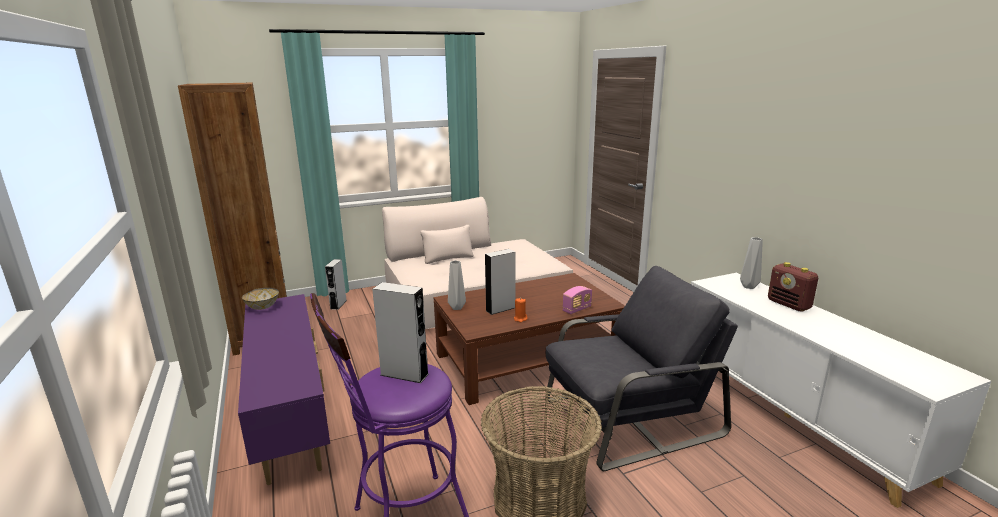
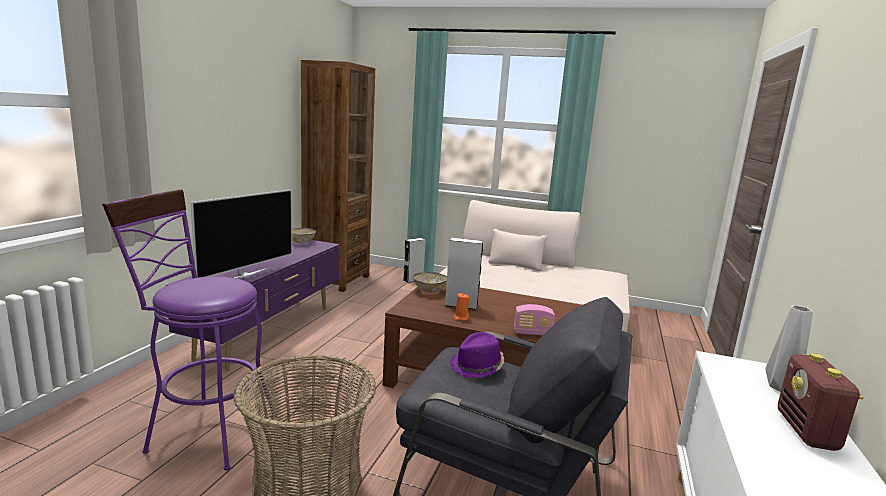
camera: 40 degrees right, 5 degrees down
grey speaker [372,282,429,383] -> none
grey vase [448,260,466,310] -> bowl [413,272,447,293]
none -> television [191,189,292,279]
none -> purple hat [450,332,504,378]

